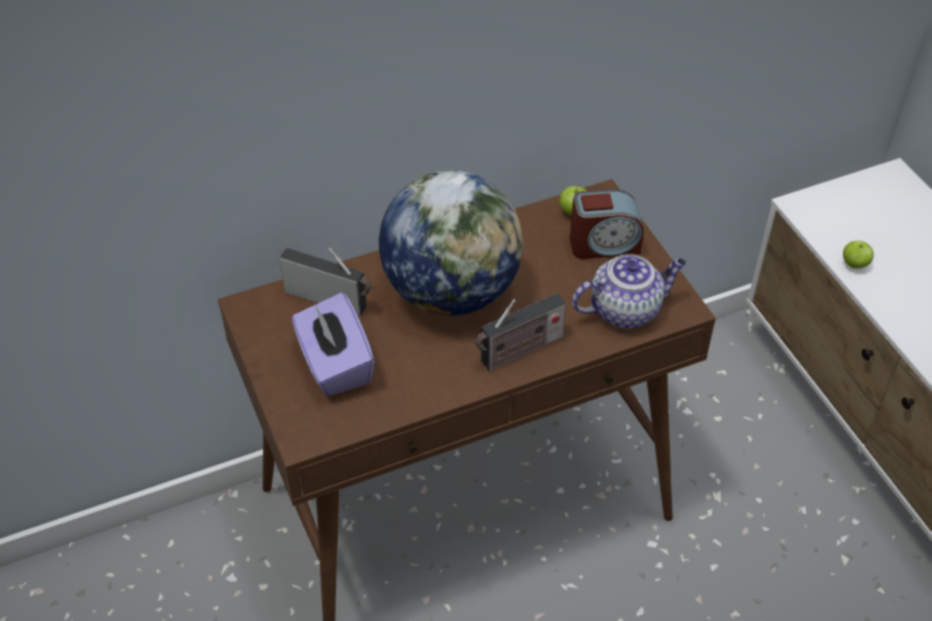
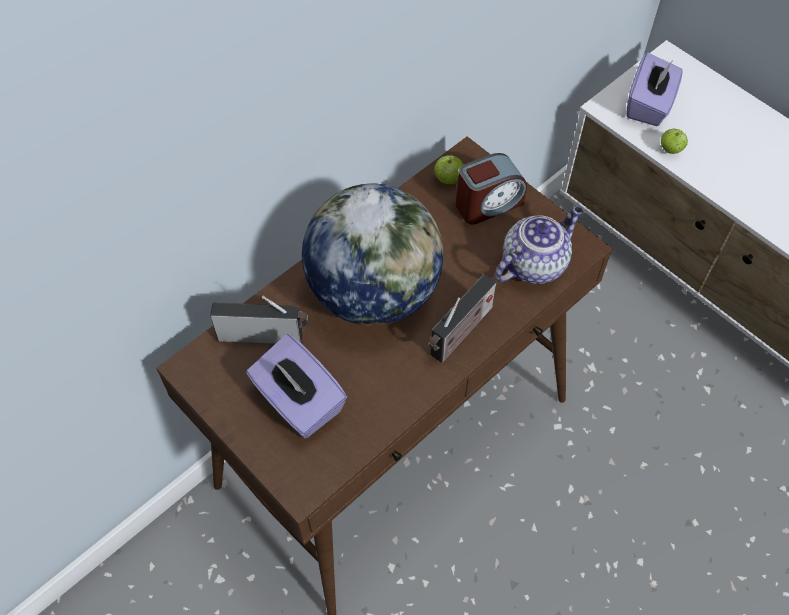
camera: 20 degrees left, 10 degrees up
none -> purple tissue box [627,52,683,126]

